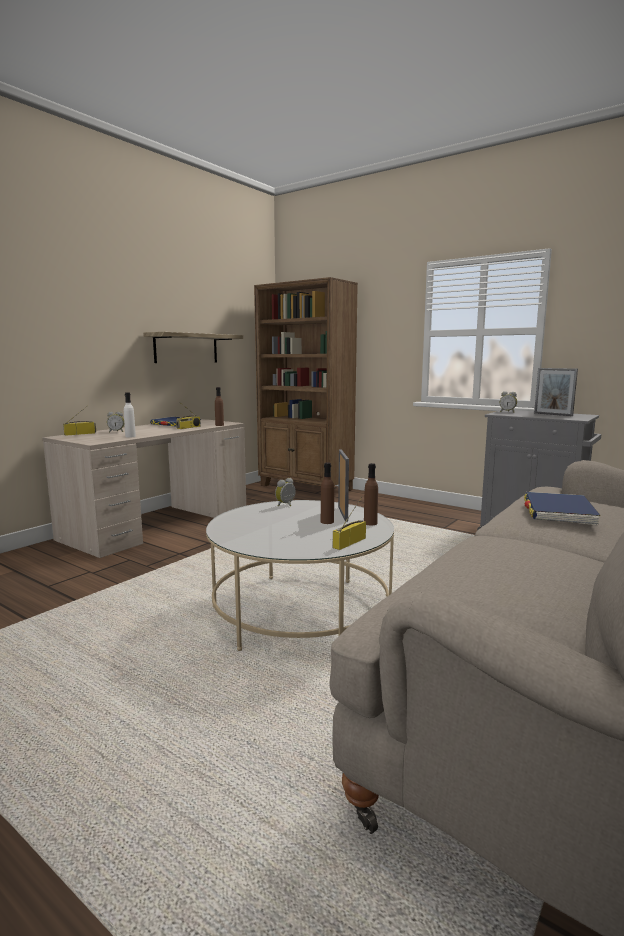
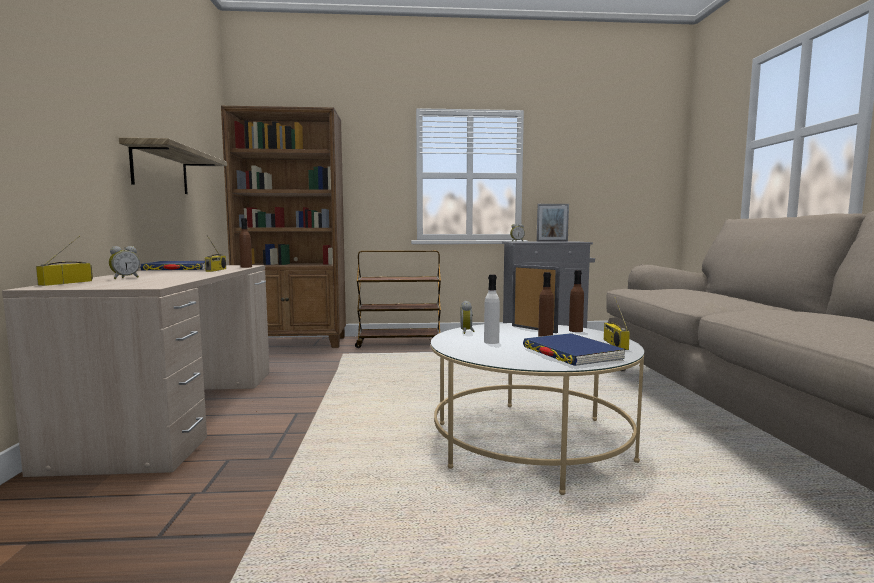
camera: 40 degrees left, 5 degrees down
white bottle [124,392,136,438] -> white bottle moved to [484,274,500,344]
blue book [524,492,601,526] -> blue book moved to [523,333,626,366]
none -> brown cart [355,251,441,348]

